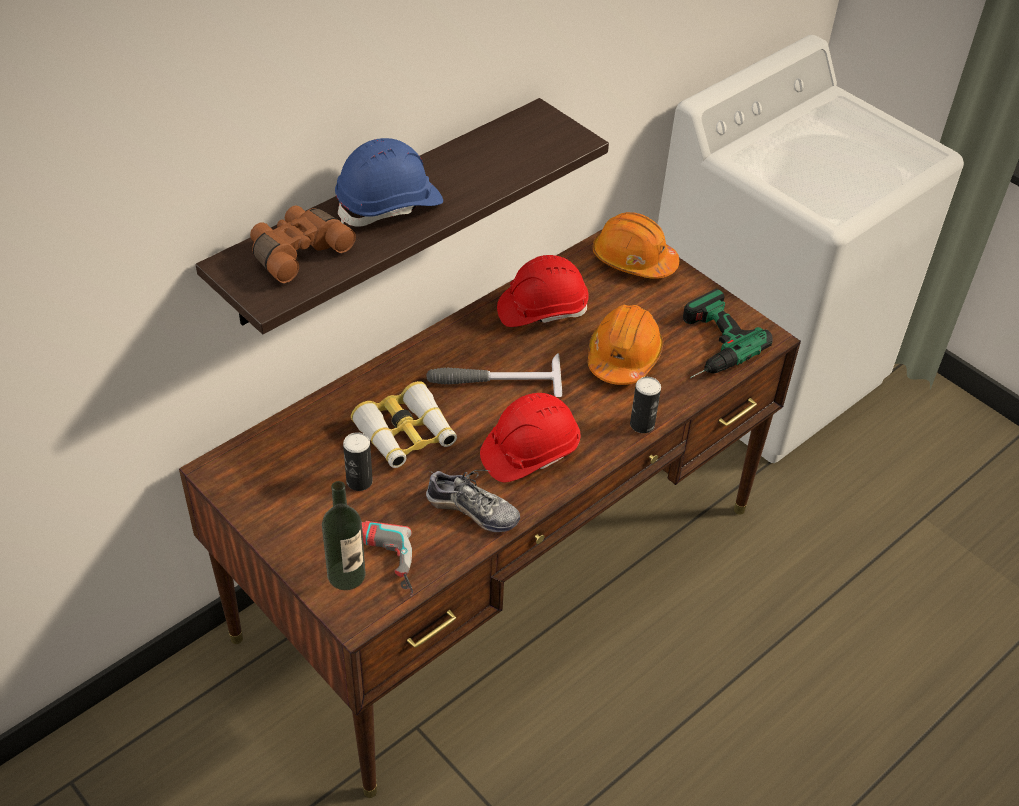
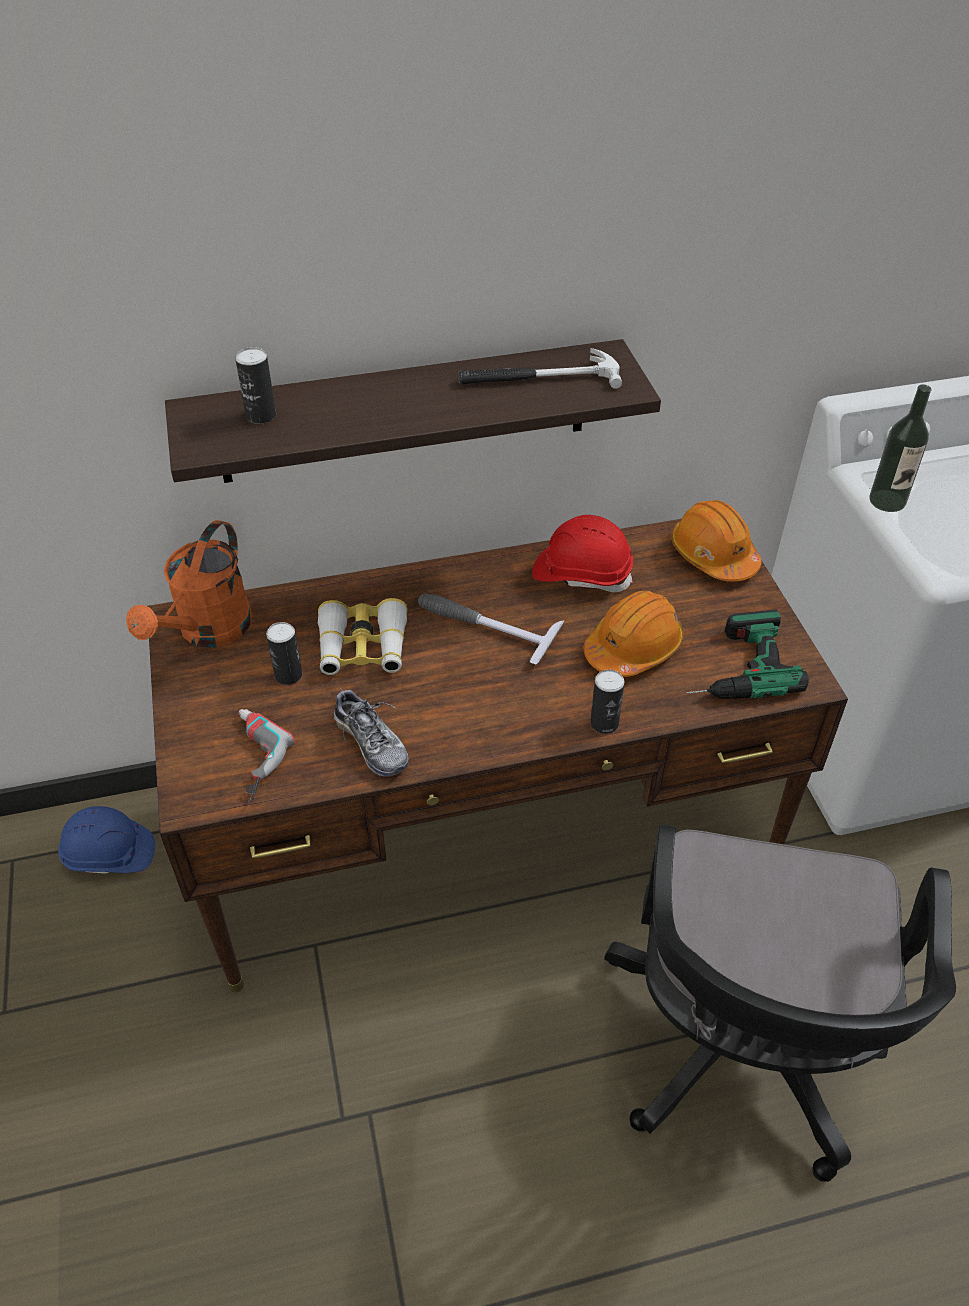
camera: 30 degrees right, 0 degrees up
brown binoculars [250,206,356,283] -> can [235,347,276,424]
bottle [322,481,366,590] -> bottle moved to [869,384,932,512]
blue hard hat [335,138,443,227] -> blue hard hat moved to [58,806,155,874]
red hard hat [480,393,581,482] -> none
none -> orange watering can [126,520,252,647]
none -> hammer [458,348,622,389]
none -> black office chair [604,824,956,1182]

